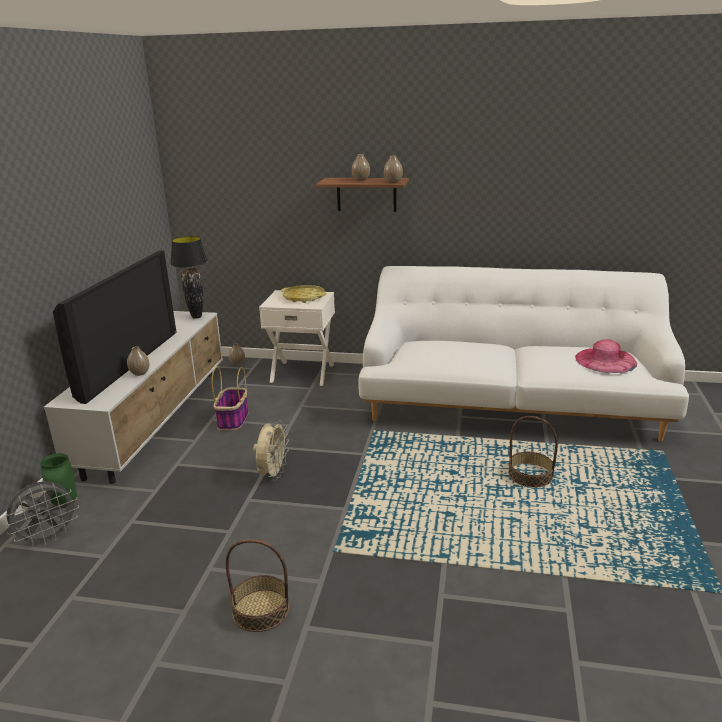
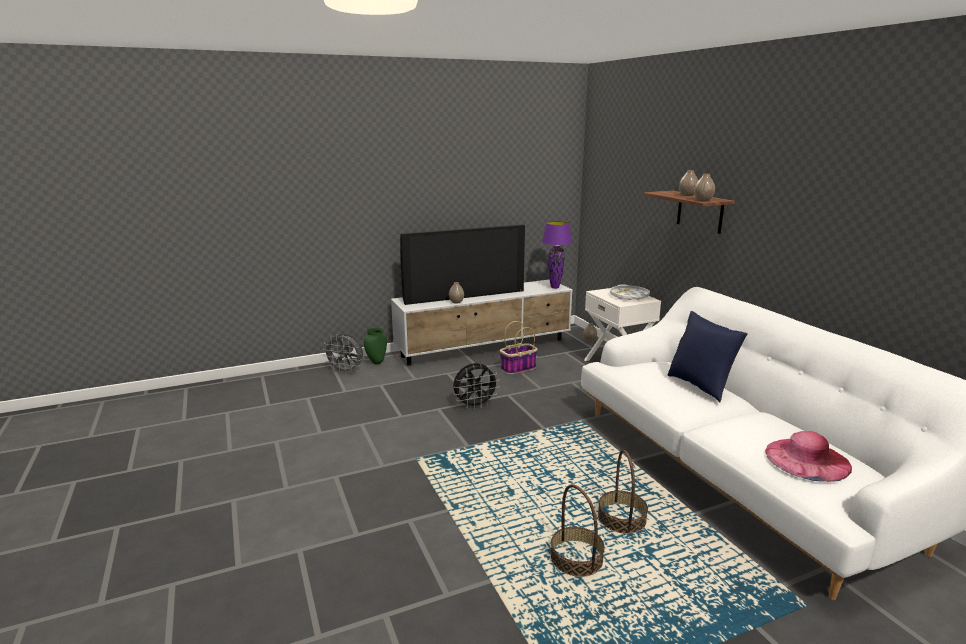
camera: 55 degrees right, 5 degrees down
black table lamp [170,236,208,319] -> purple table lamp [542,221,572,289]
basket [226,539,289,632] -> basket moved to [551,484,605,577]
beige fan [253,421,289,481] -> black fan [453,363,499,409]
yellow tray [281,285,327,303] -> white tray [610,284,650,300]
none -> blue pillow [668,311,748,402]

